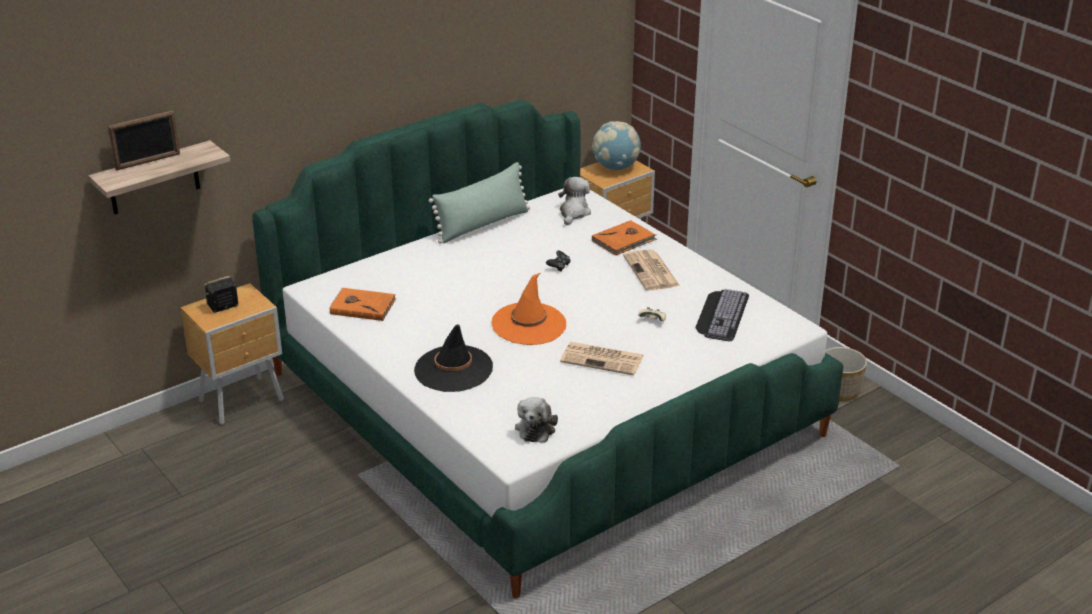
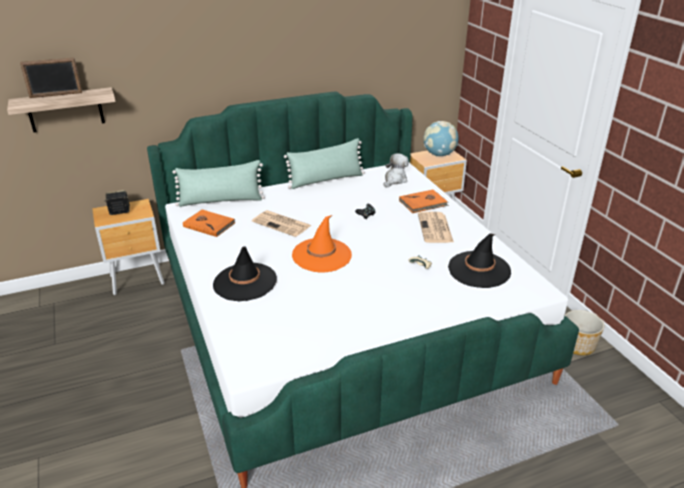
camera: 15 degrees right, 0 degrees up
plush toy [515,397,558,443] -> none
newspaper [560,342,644,375] -> newspaper moved to [252,210,312,237]
keyboard [695,289,749,341] -> black hat [448,233,511,288]
none -> green pillow [172,160,265,207]

